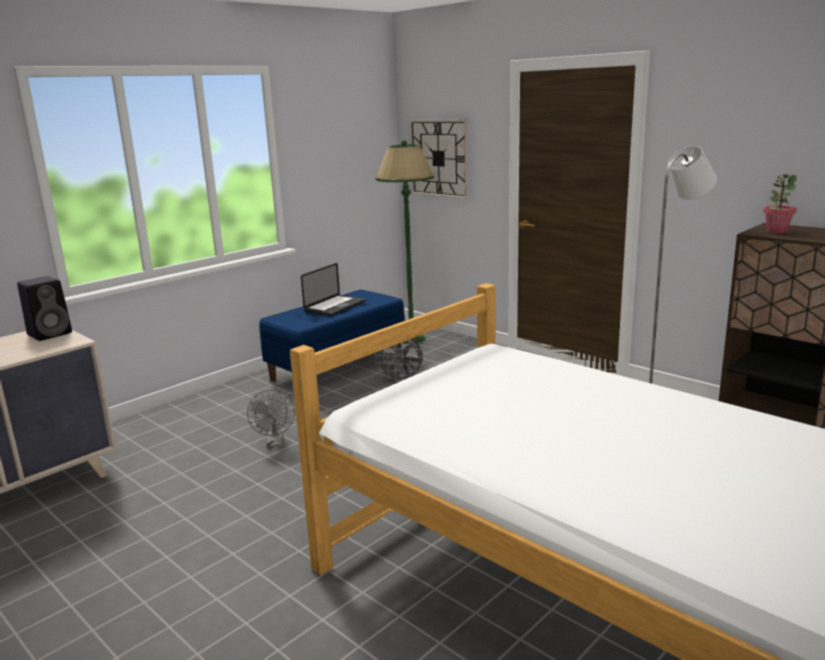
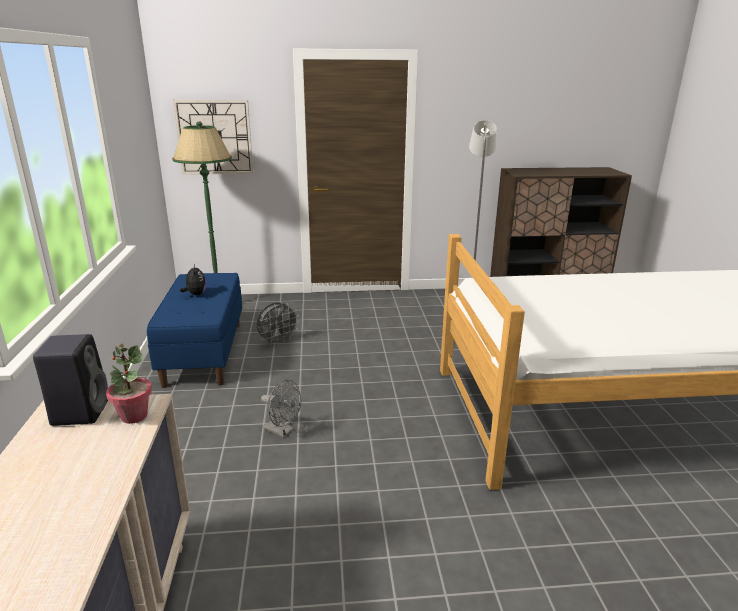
camera: 50 degrees left, 5 degrees up
laptop [301,263,365,316] -> plush toy [180,264,206,295]
potted plant [763,174,797,233] -> potted plant moved to [106,344,152,424]

